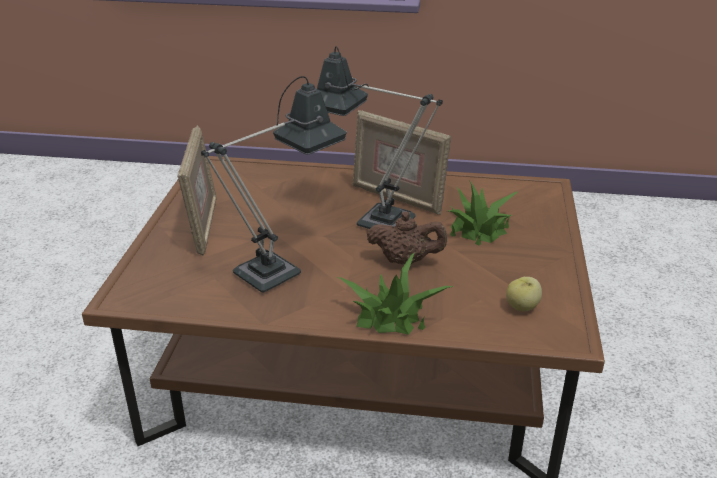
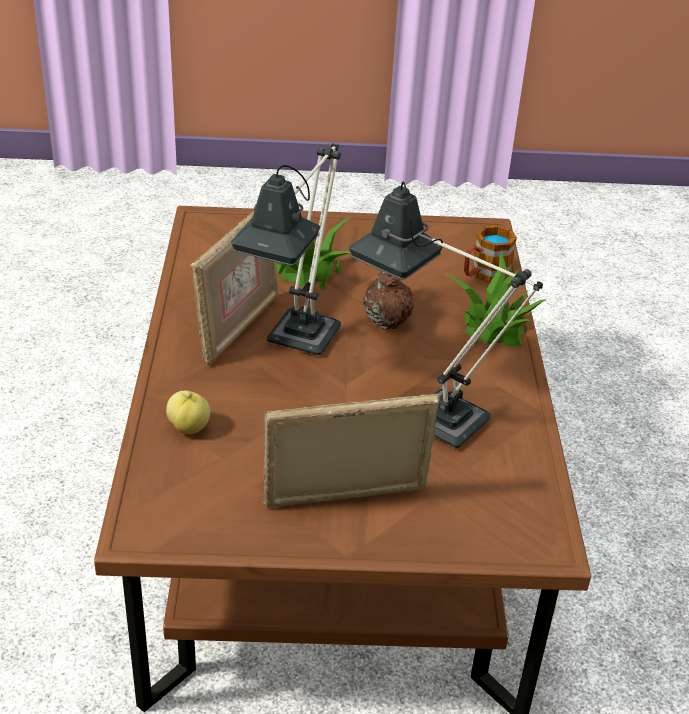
camera: 100 degrees left, 5 degrees up
apple [506,277,542,312] -> apple moved to [166,391,210,434]
none -> mug [464,225,517,283]

